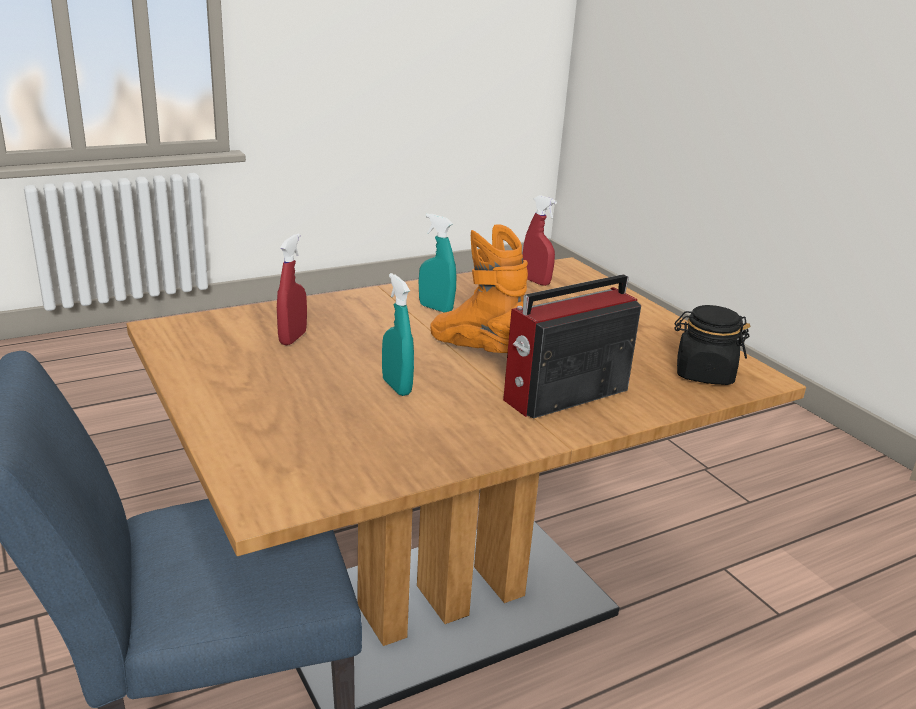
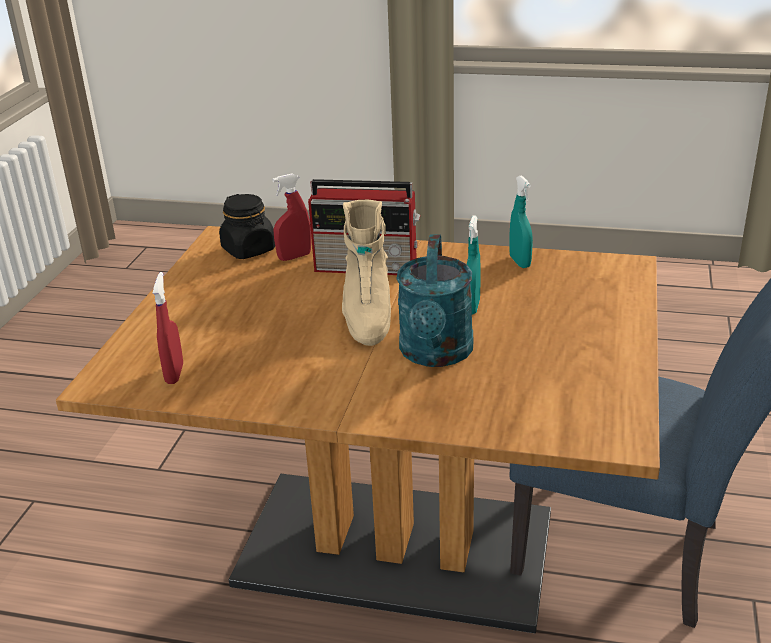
camera: 135 degrees left, 5 degrees up
red spray bottle [277,233,307,345] -> red spray bottle moved to [272,173,311,261]
turquoise spray bottle [419,213,456,313] -> turquoise spray bottle moved to [509,175,533,268]
orange boot [430,224,528,353] -> beige boot [342,199,391,346]
none -> turquoise watering can [396,234,473,367]

